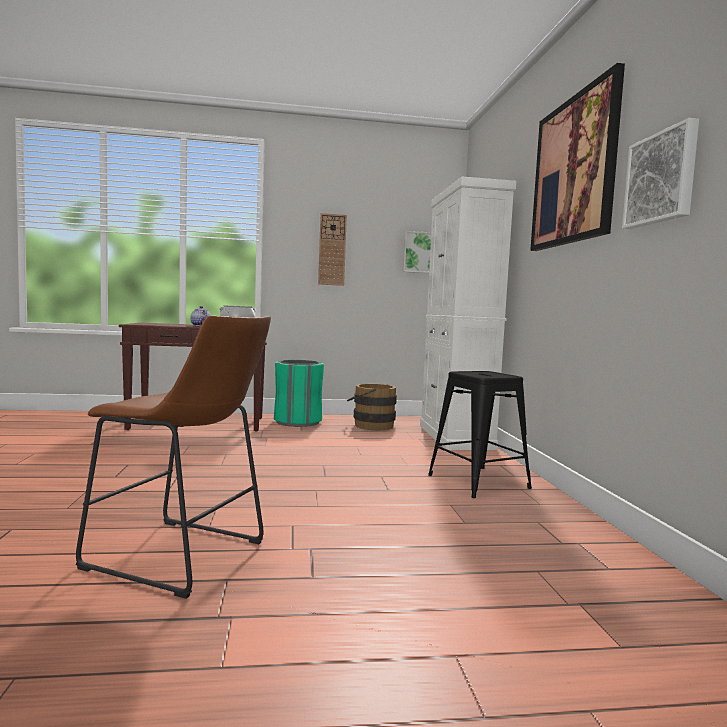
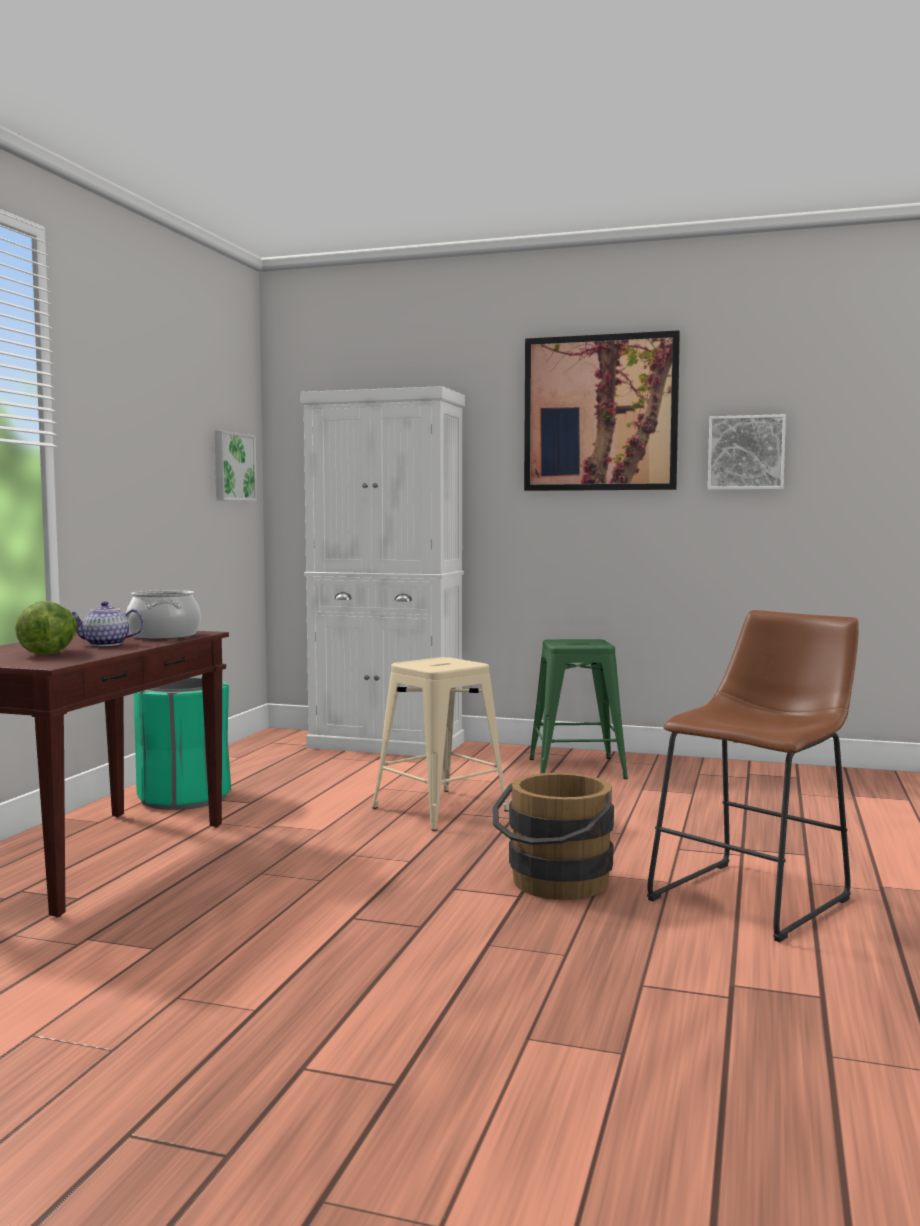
camera: 65 degrees left, 0 degrees up
wall clock [318,213,347,286] -> none
brown bucket [347,383,397,430] -> brown bucket moved to [492,773,614,900]
black stool [428,371,532,498] -> green stool [529,639,628,779]
none -> lettuce [15,601,78,655]
none -> beige stool [372,657,509,831]

